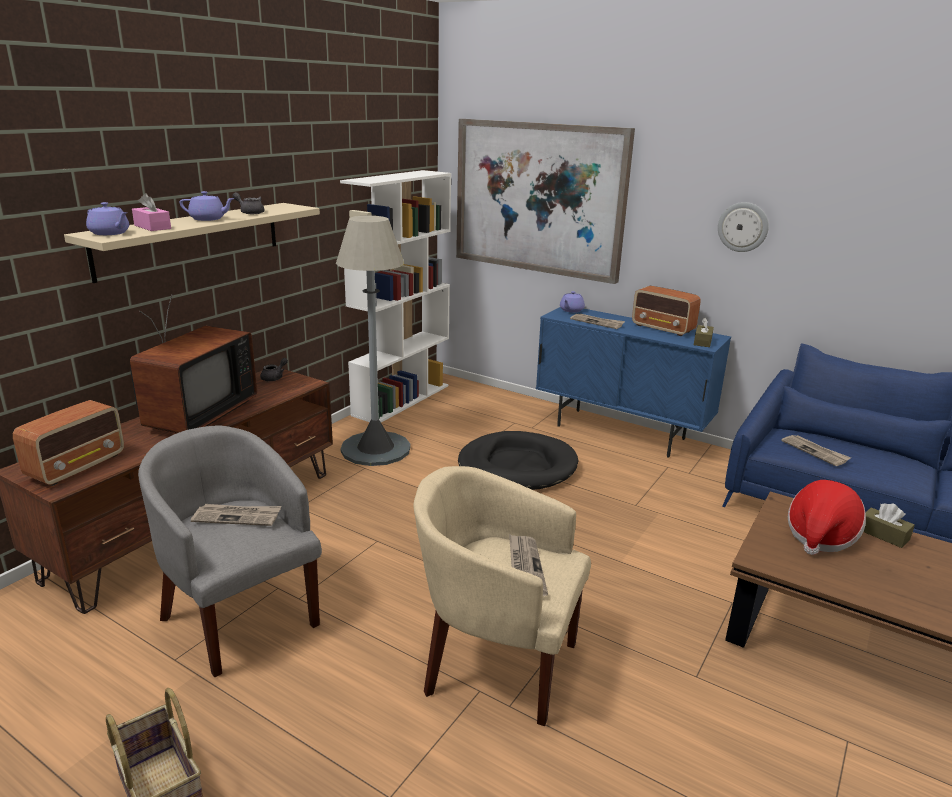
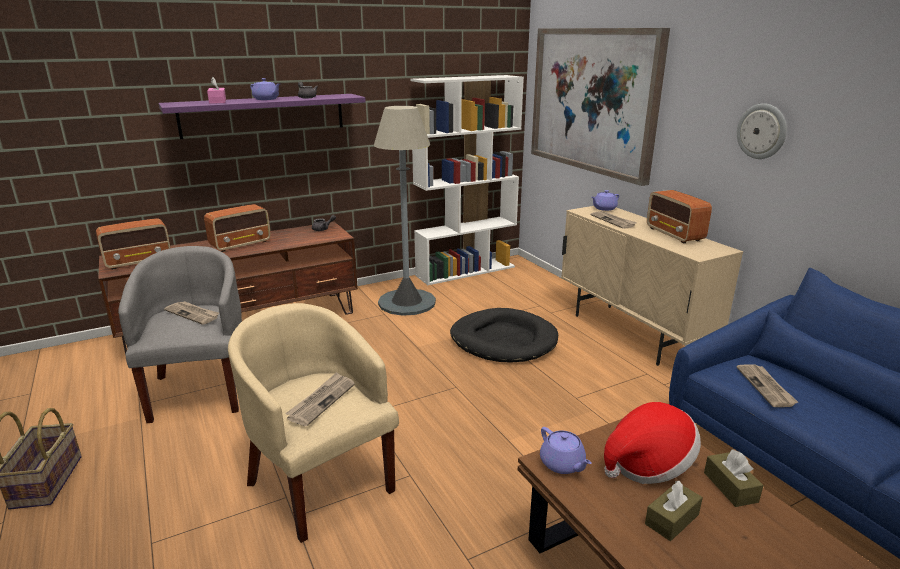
camera: 30 degrees right, 0 degrees up
beige shelf [64,203,320,283] -> purple shelf [158,94,366,139]
purple teapot [86,202,129,235] -> purple teapot moved to [540,427,592,474]
television [130,294,257,433] -> radio [204,204,271,252]
blue cabinet [536,307,731,458] -> beige cabinet [561,206,743,366]
brown tissue box [694,318,714,347] -> brown tissue box moved to [645,481,703,541]

